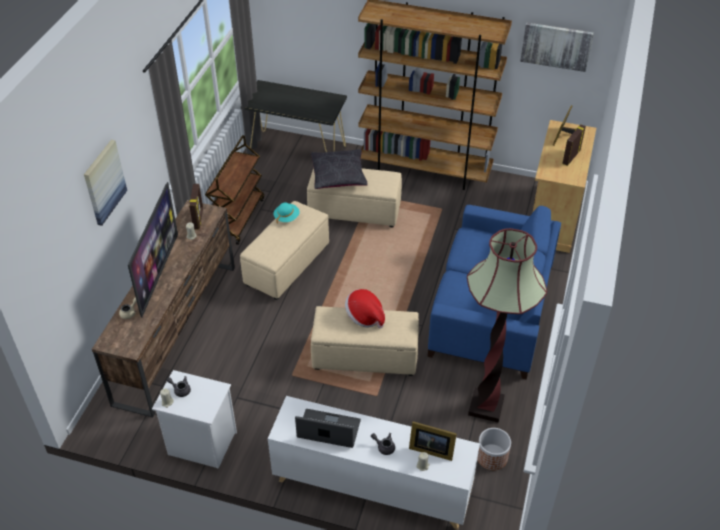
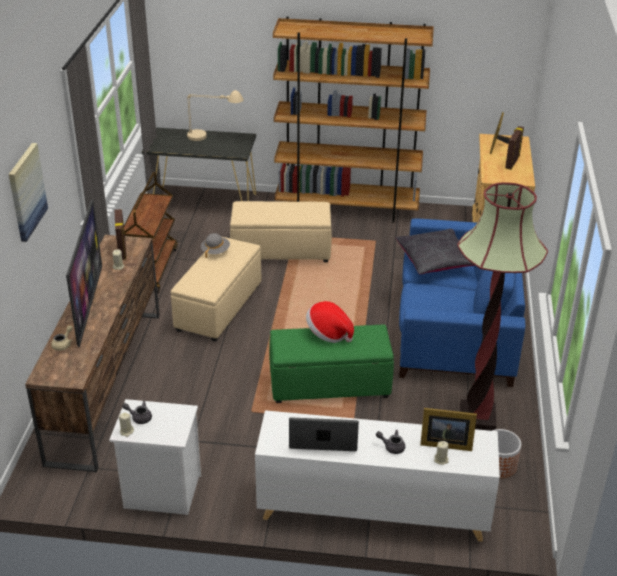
camera: 10 degrees left, 10 degrees down
turquoise hat [274,202,300,224] -> grey hat [201,233,230,258]
black pillow [311,149,368,189] -> black pillow moved to [395,229,475,274]
beige ottoman [311,306,419,376] -> green ottoman [269,325,394,403]
picture [520,22,594,72] -> none
none -> beige table lamp [187,90,244,141]

